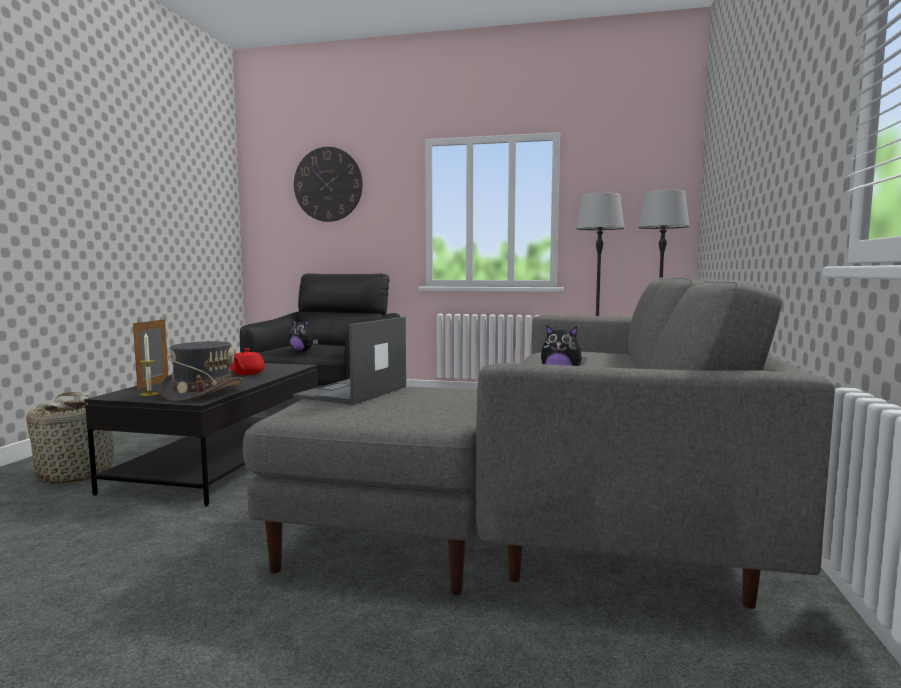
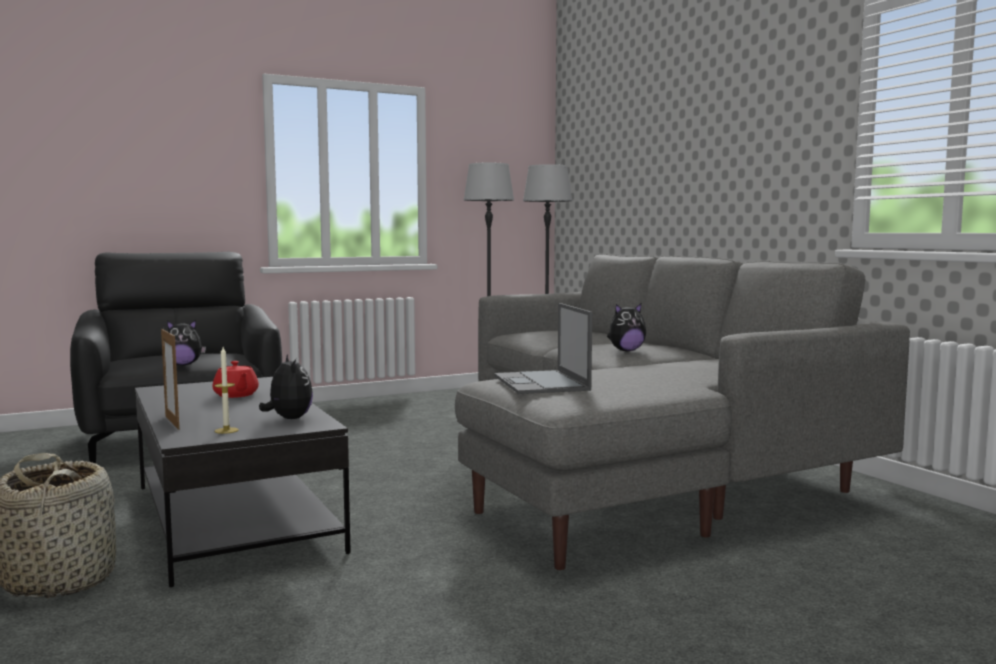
camera: 40 degrees left, 0 degrees up
grey hat [160,341,243,402] -> plush toy [259,354,313,419]
wall clock [294,147,363,222] -> none

